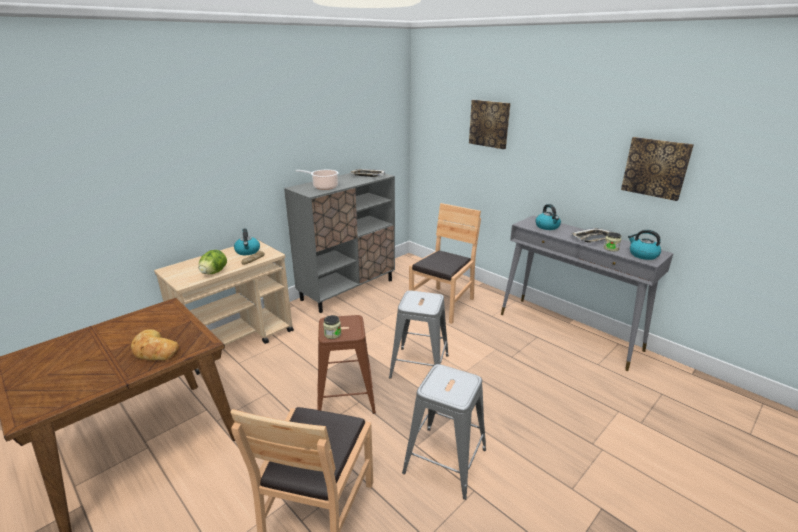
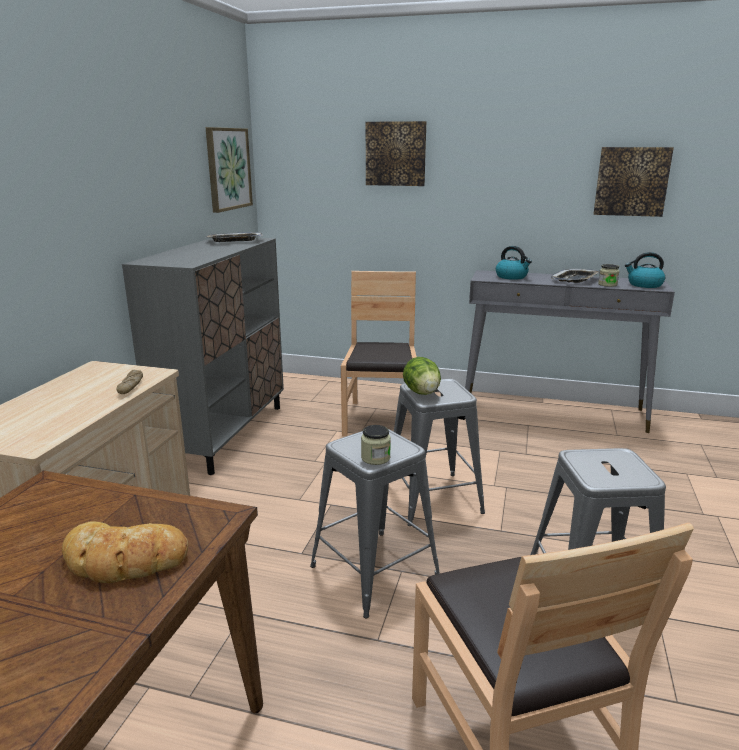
camera: 30 degrees left, 5 degrees down
lettuce [199,250,227,274] -> lettuce moved to [403,357,441,395]
kettle [234,228,260,255] -> none
cooking pot [295,170,339,190] -> none
brown stool [317,315,376,414] -> grey stool [310,429,440,619]
none -> picture [206,127,253,213]

